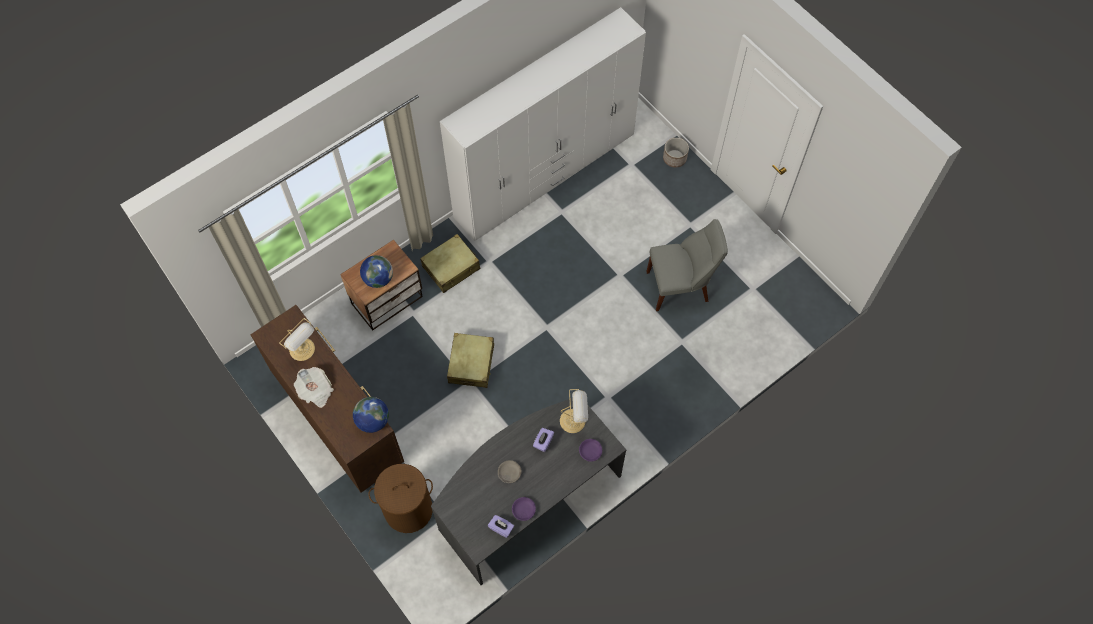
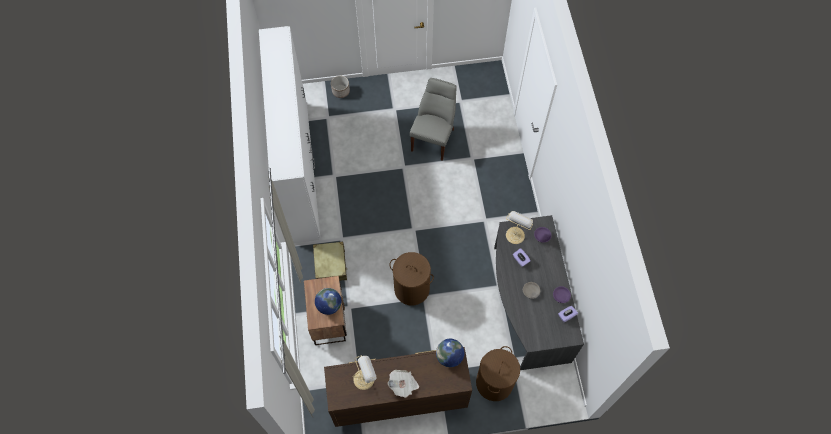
camera: 60 degrees left, 0 degrees up
beige suitcase [447,333,494,388] -> brown laundry basket [389,252,434,305]

